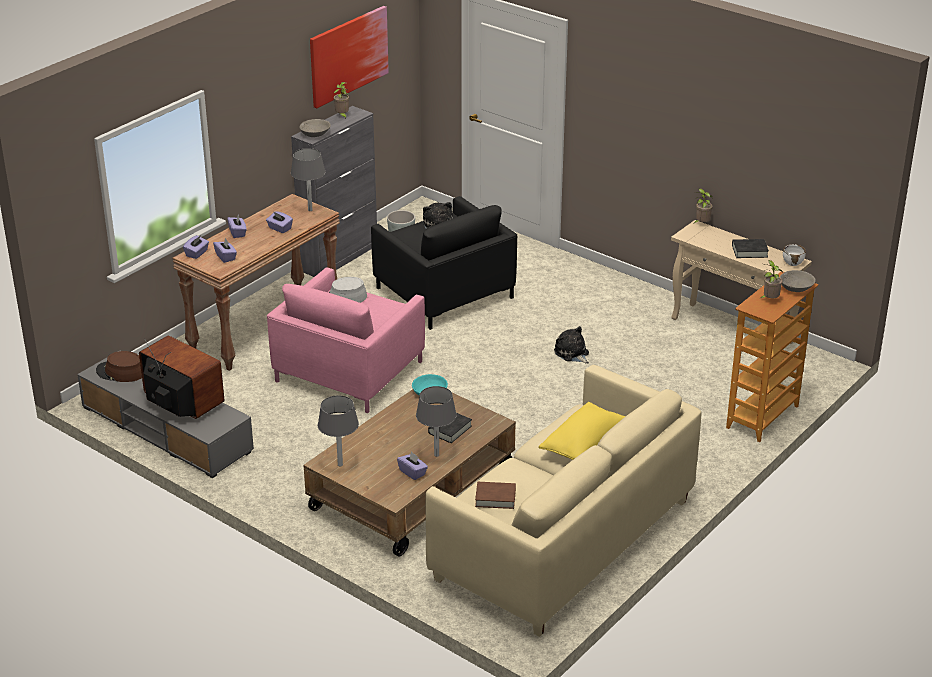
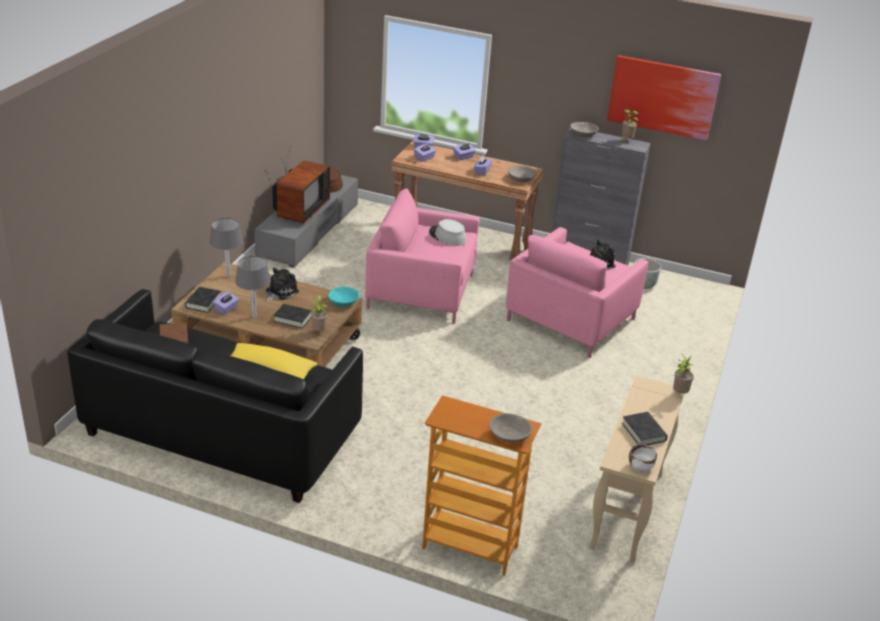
camera: 70 degrees right, 0 degrees up
grey table lamp [291,148,325,211] -> grey bowl [508,166,536,182]
black armchair [371,196,517,330] -> pink armchair [506,227,649,358]
beige sofa [425,365,701,637] -> black sofa [67,289,363,503]
plush toy [554,326,589,364] -> plush toy moved to [266,268,299,302]
potted plant [761,260,783,298] -> potted plant moved to [311,295,328,331]
none -> black book [185,287,221,313]

